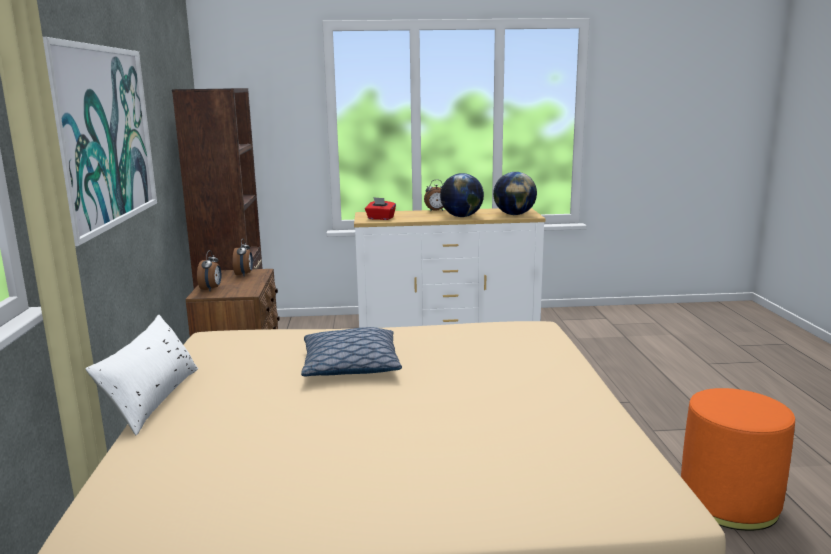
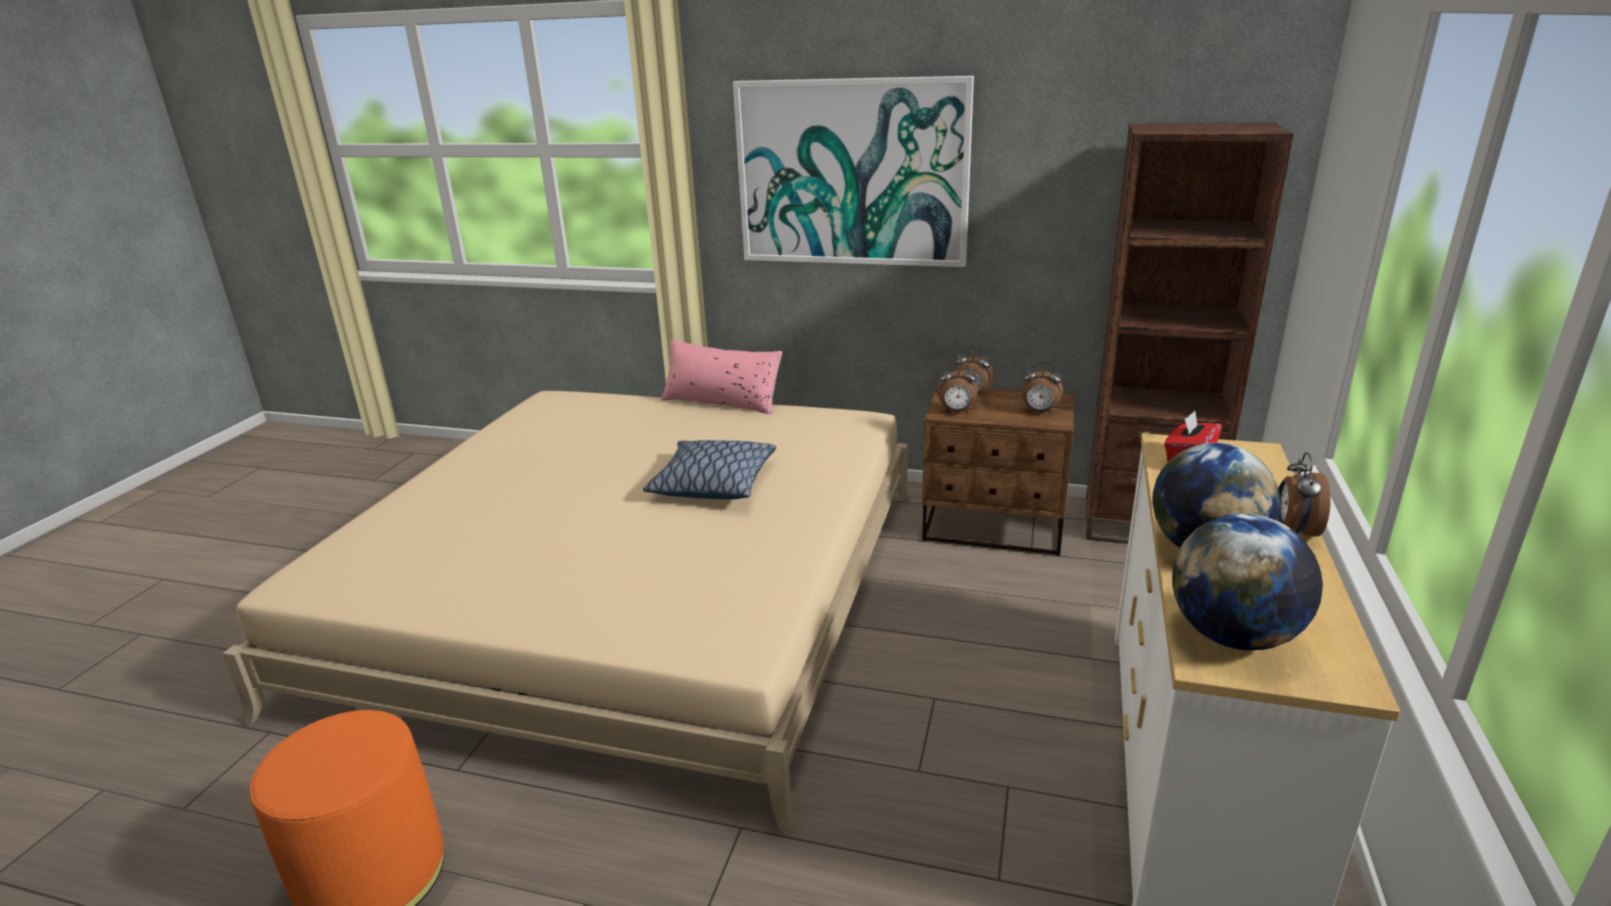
camera: 110 degrees right, 10 degrees up
white pillow [85,314,198,435] -> pink pillow [661,339,782,414]
none -> alarm clock [937,362,978,413]

